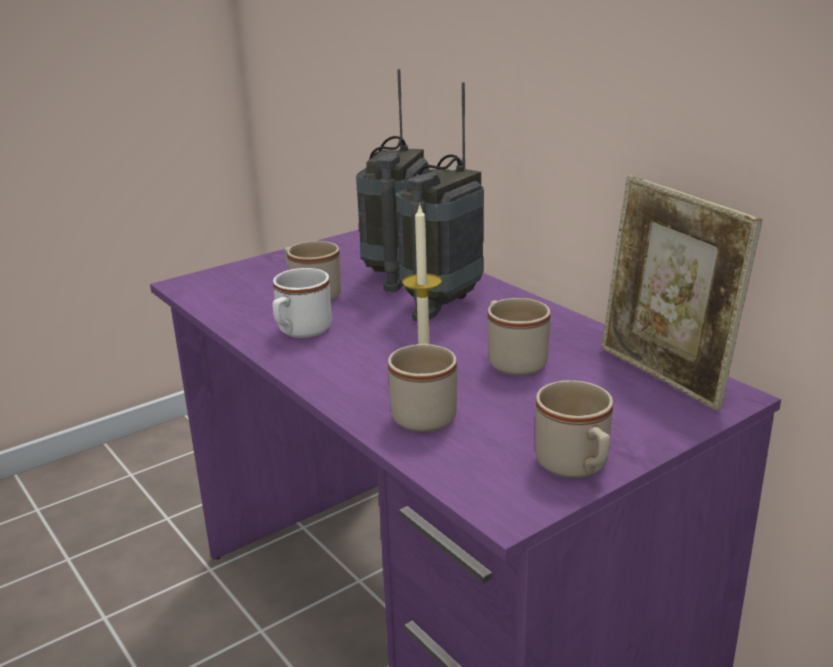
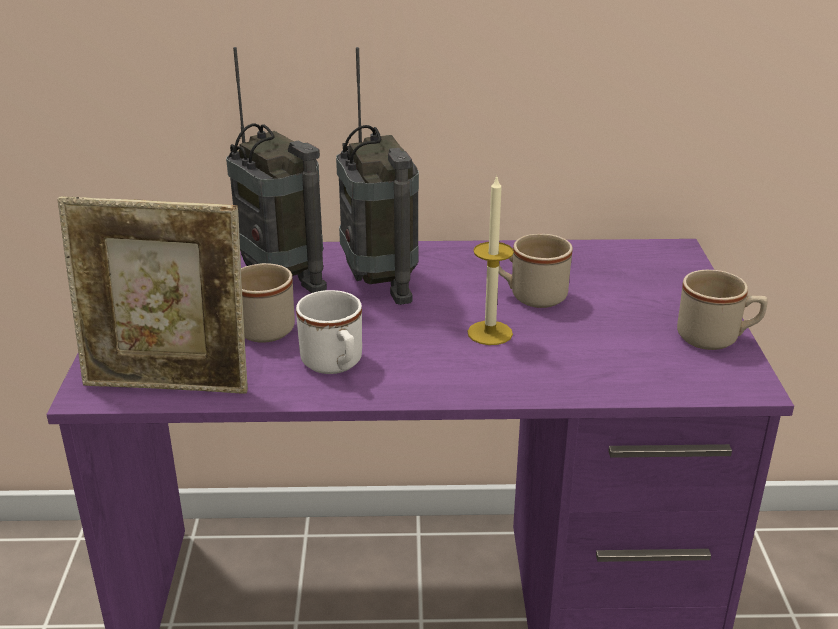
camera: 55 degrees left, 5 degrees up
beige mug [388,343,457,432] -> none
picture frame [601,175,762,411] -> picture frame moved to [57,196,248,393]

